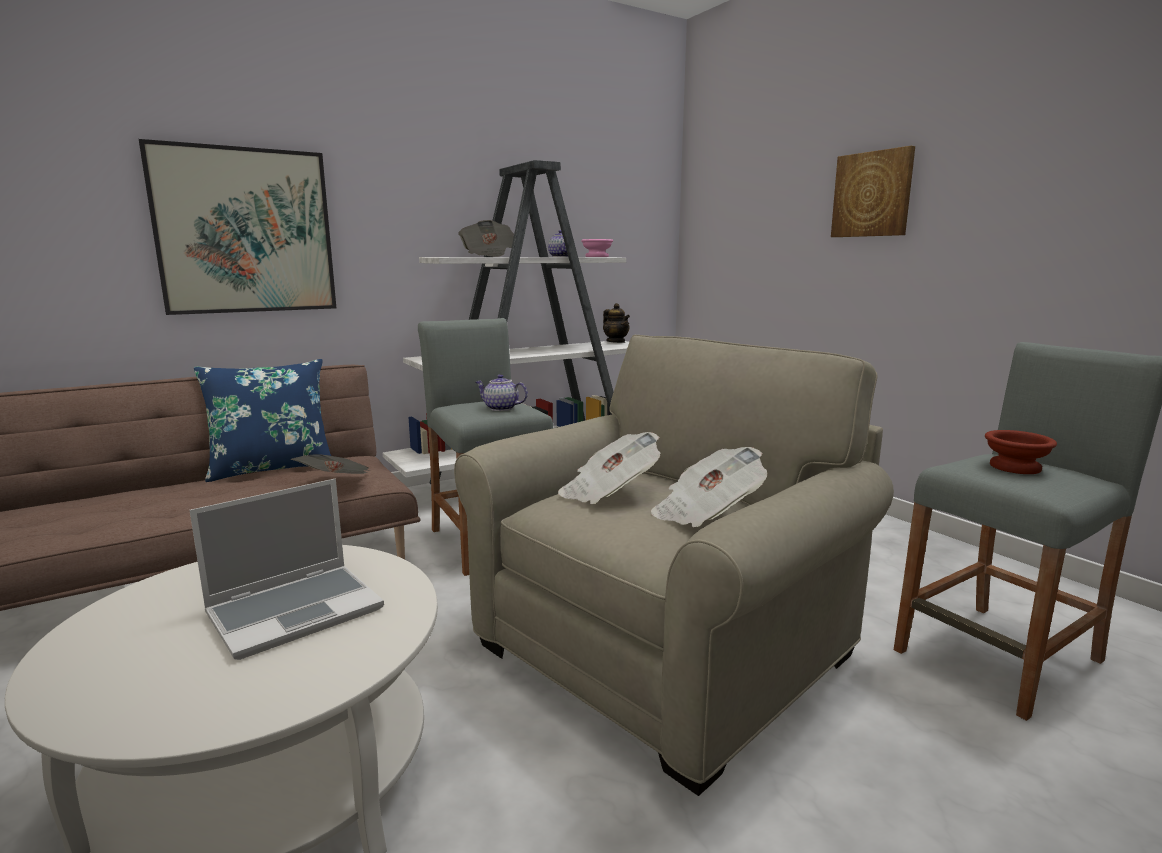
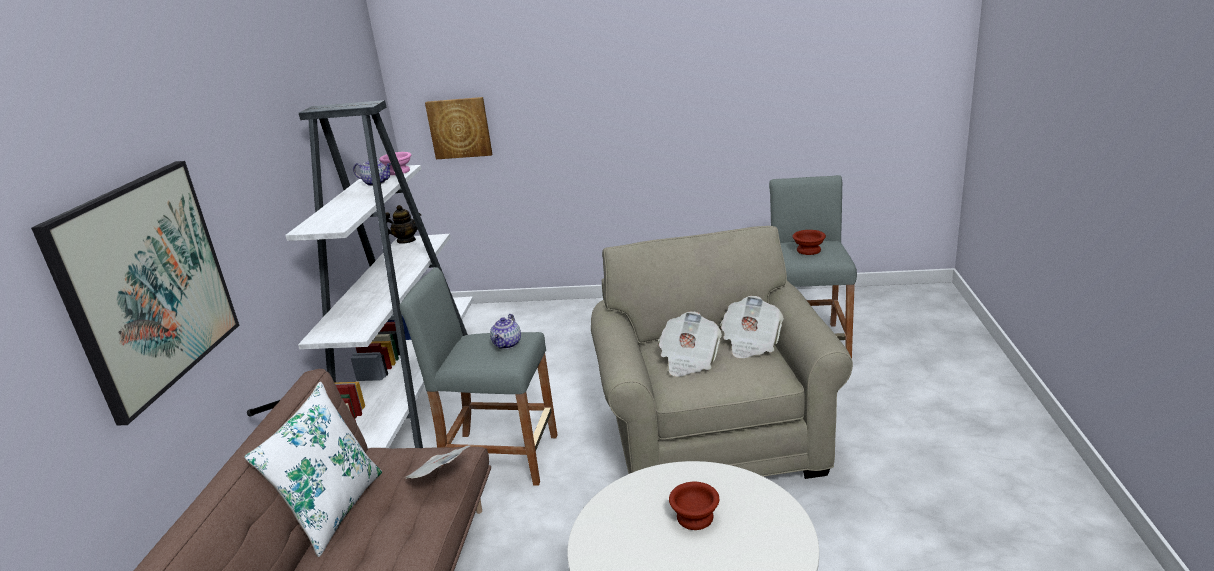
camera: 50 degrees left, 10 degrees up
laptop [189,479,384,660] -> brown bowl [669,482,719,530]
blue pillow [194,359,331,482] -> white pillow [244,382,382,557]
newspaper [458,220,514,257] -> none
teapot [476,374,528,411] -> teapot turned 45 degrees counterclockwise [490,314,521,349]
picture [831,146,915,237] -> picture moved to [425,97,492,159]

